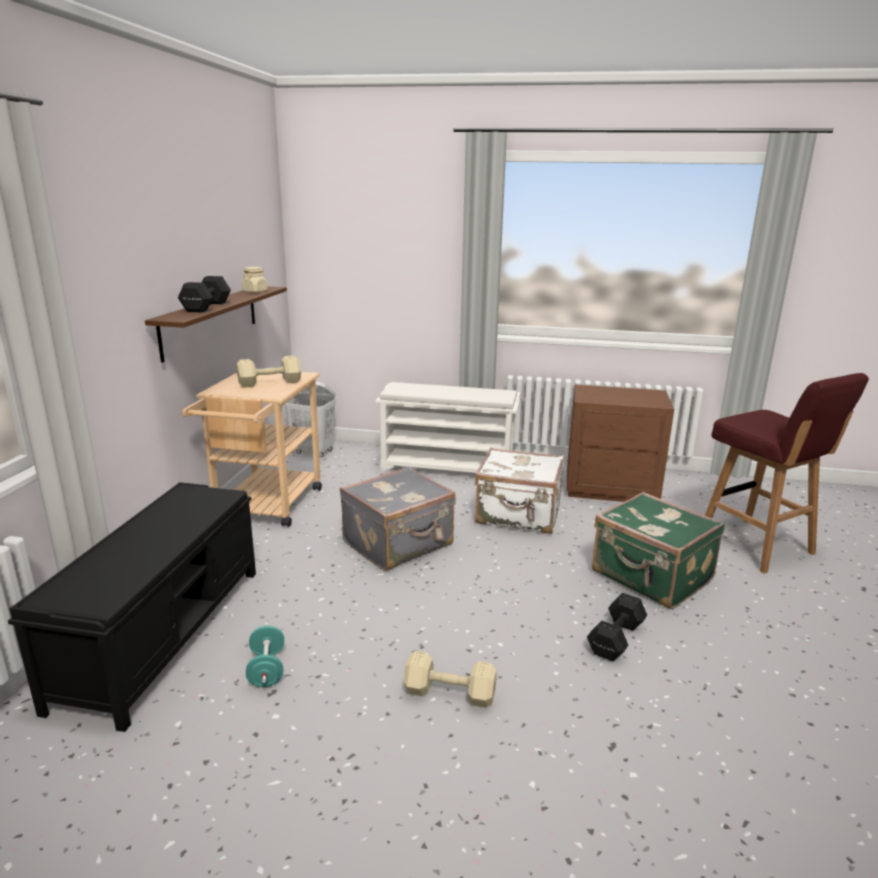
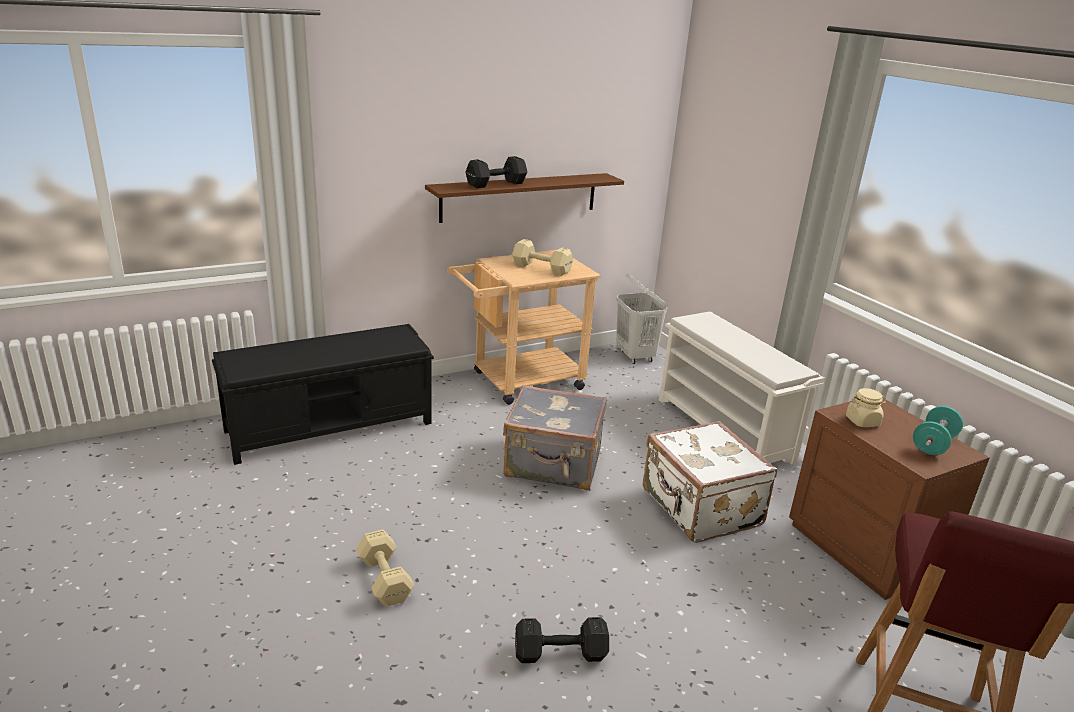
camera: 50 degrees right, 5 degrees up
beige jar [242,267,267,293] -> beige jar moved to [846,388,886,427]
turquoise dumbbell [246,626,284,687] -> turquoise dumbbell moved to [913,406,963,455]
green suitcase [592,492,725,609] -> none

